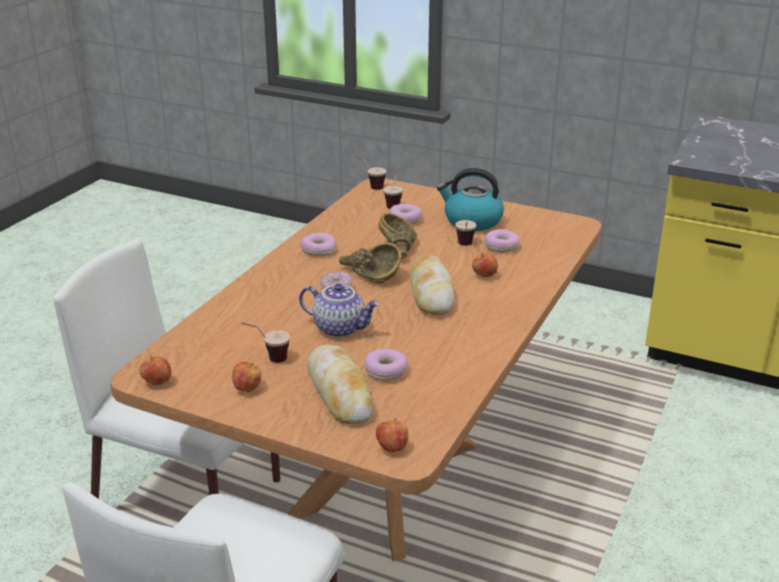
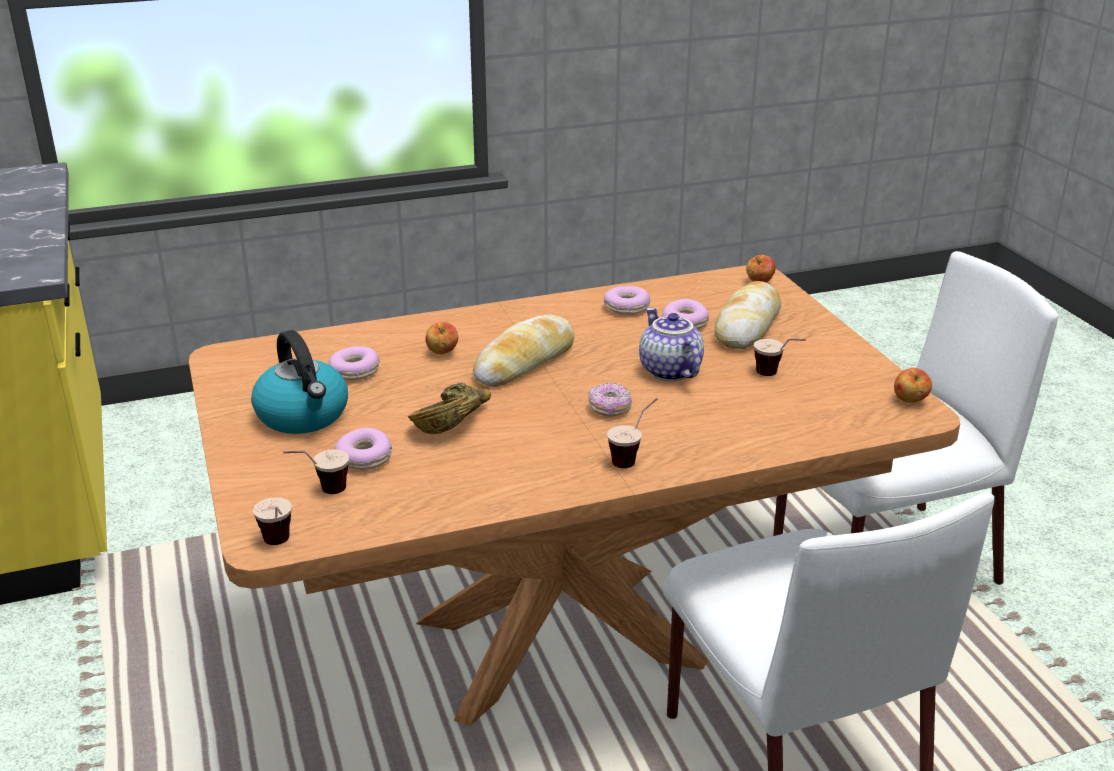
camera: 135 degrees left, 0 degrees up
apple [232,362,261,392] -> none
donut [301,233,336,256] -> donut moved to [604,286,650,315]
brown bowl [339,242,402,283] -> none
cup [455,220,476,246] -> cup moved to [607,398,658,468]

